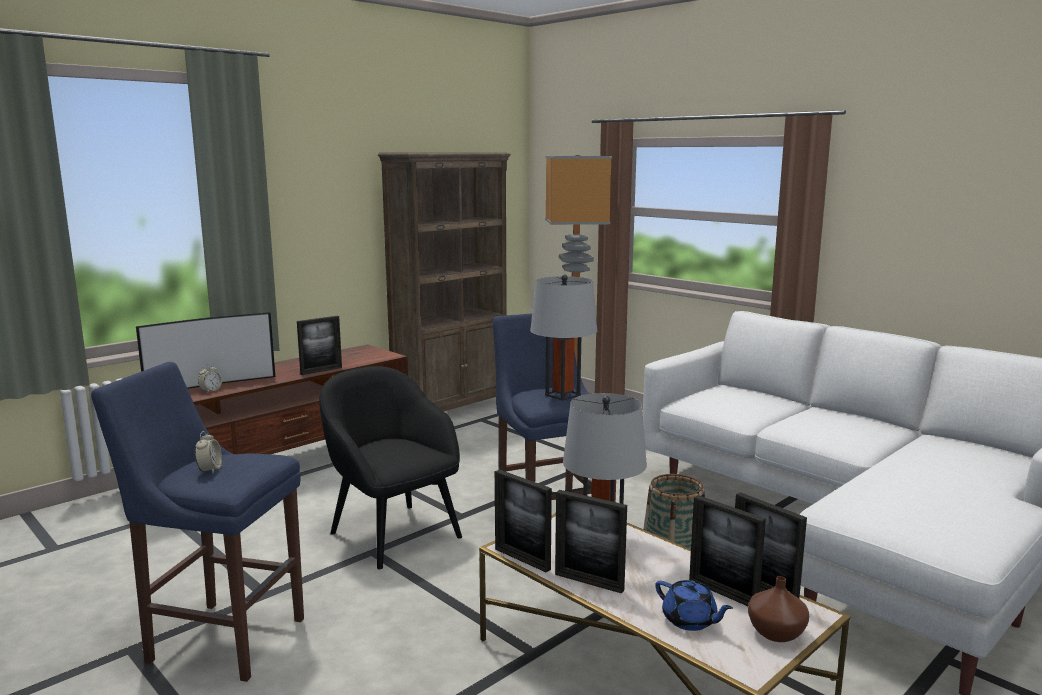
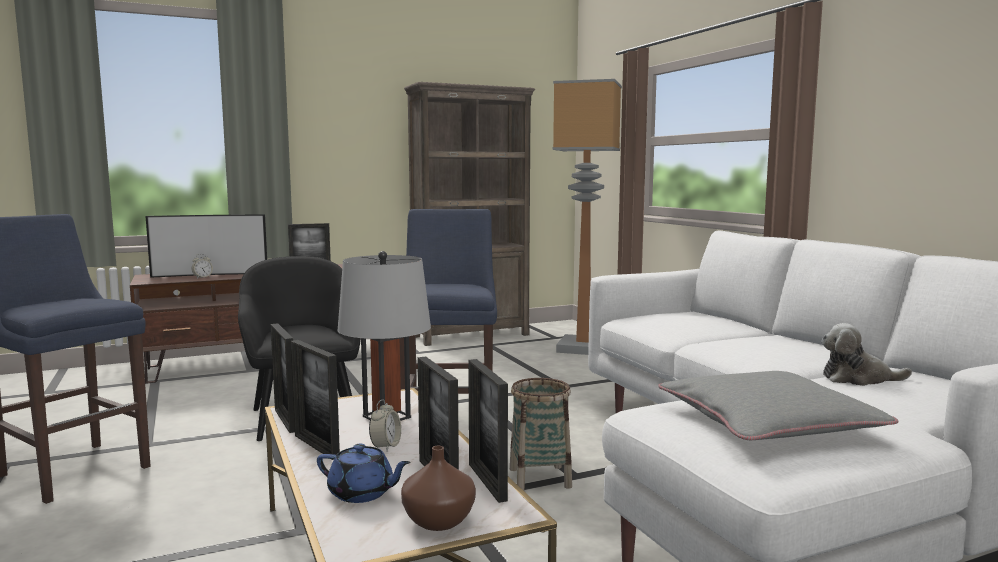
camera: 20 degrees right, 5 degrees down
alarm clock [195,431,222,473] -> alarm clock moved to [369,400,401,451]
grey table lamp [530,274,598,401] -> none
blue teapot [655,580,733,631] -> blue teapot turned 45 degrees counterclockwise [317,444,411,503]
none -> grey pillow [658,371,899,440]
none -> plush toy [821,323,912,386]

